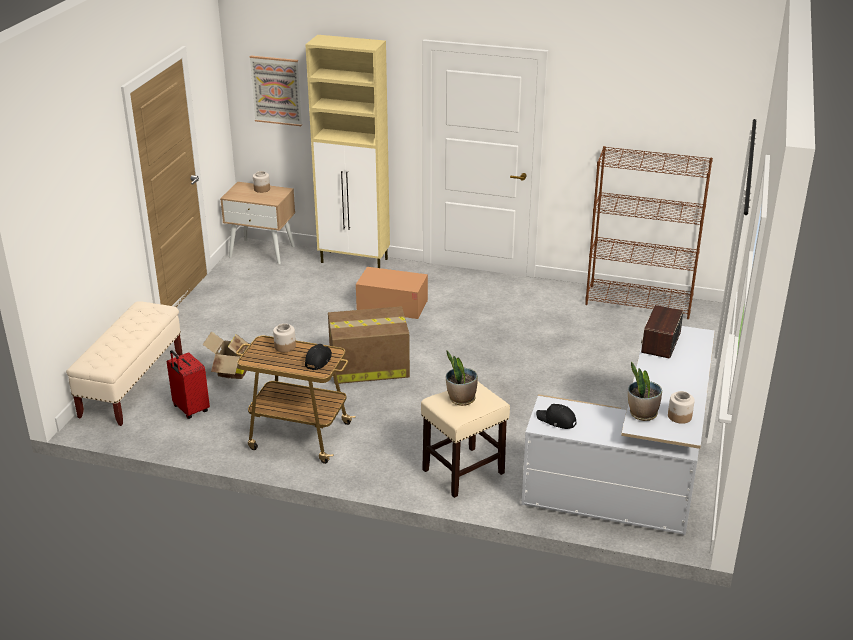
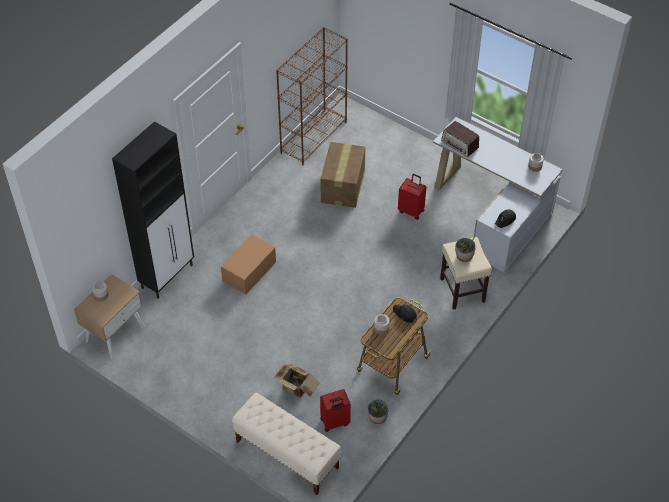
camera: 70 degrees left, 20 degrees up
picture [249,56,302,126] -> none
beige cabinet [305,35,390,268] -> black cabinet [112,121,194,299]
cardboard box [328,306,410,384] -> cardboard box moved to [320,142,365,208]
potted plant [628,362,662,421] -> potted plant moved to [368,399,388,425]
none -> red suitcase [398,174,426,220]

